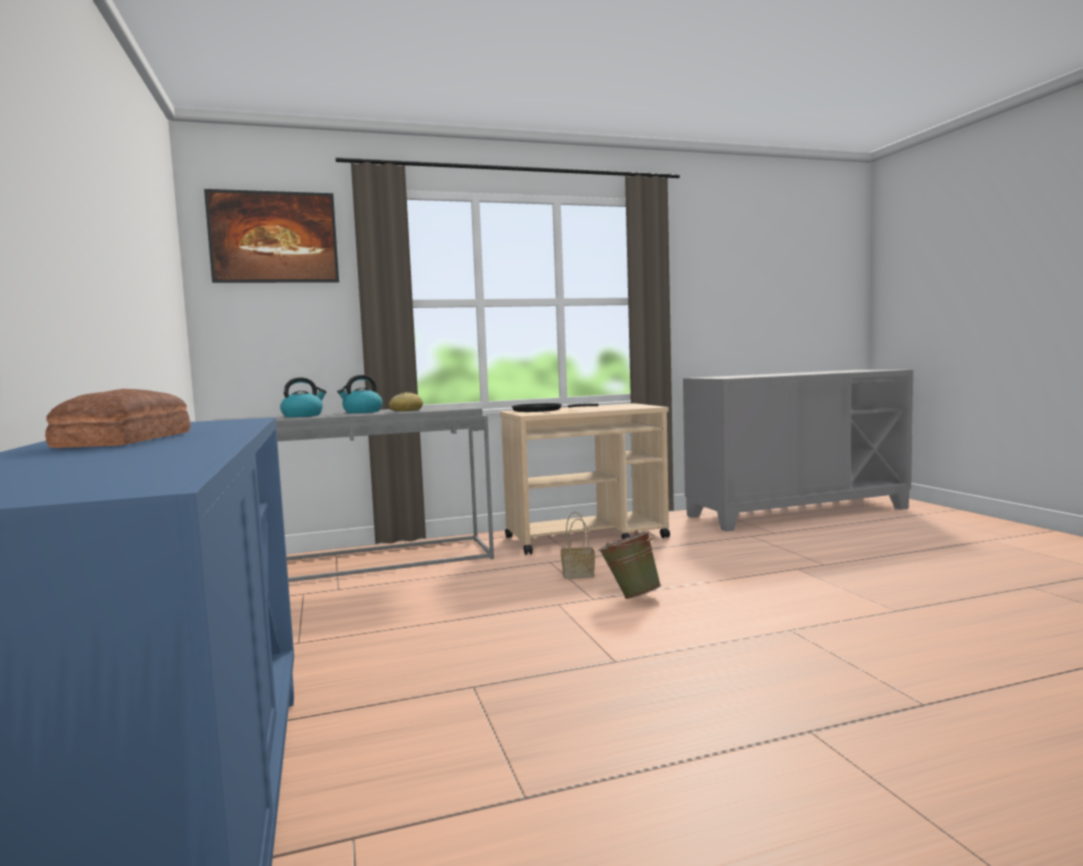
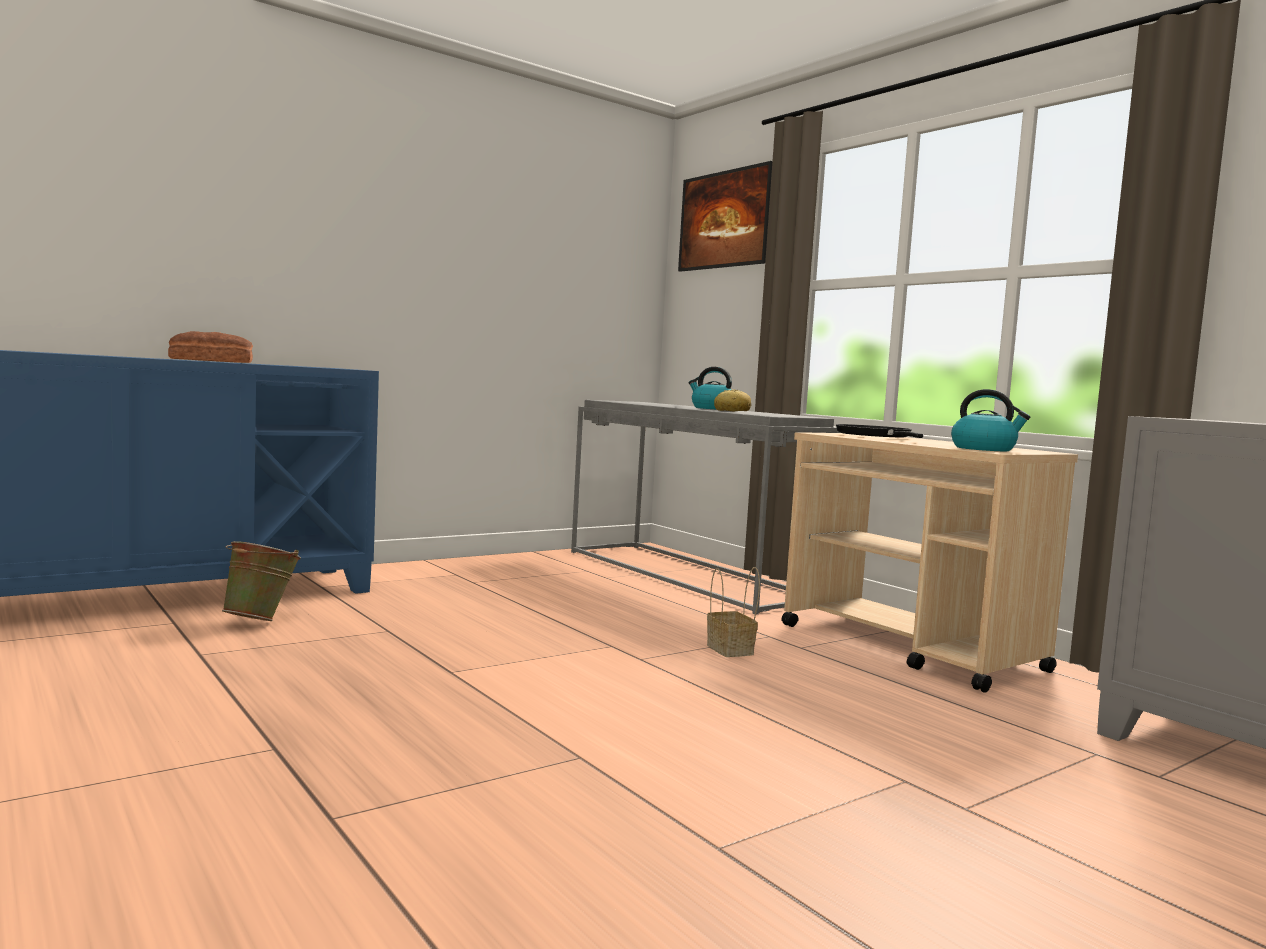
camera: 70 degrees right, 0 degrees up
kettle [280,377,326,417] -> kettle moved to [951,389,1030,451]
green bucket [598,531,661,599] -> green bucket moved to [222,541,301,621]

